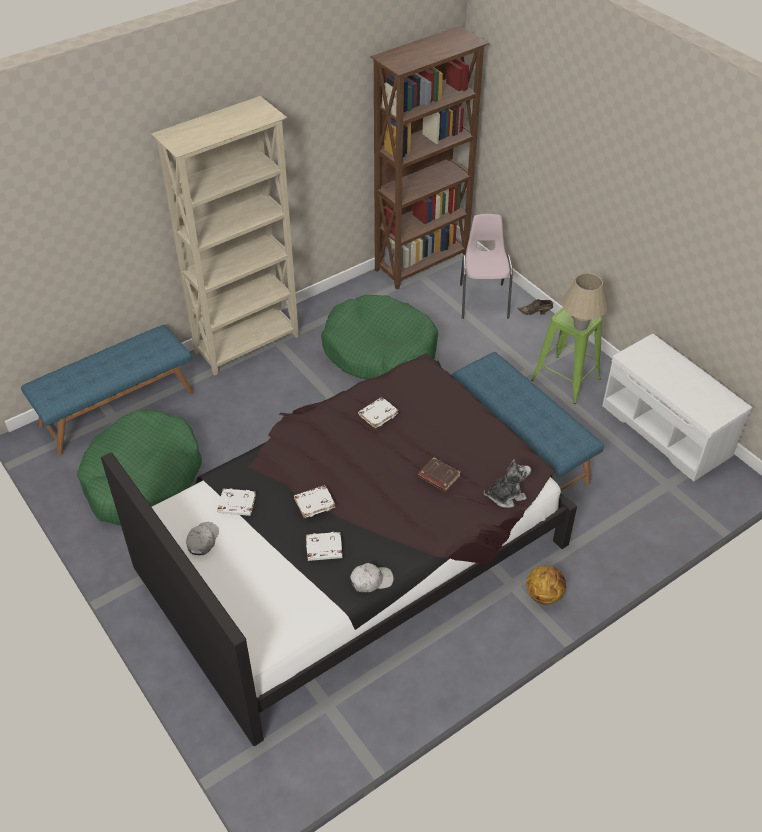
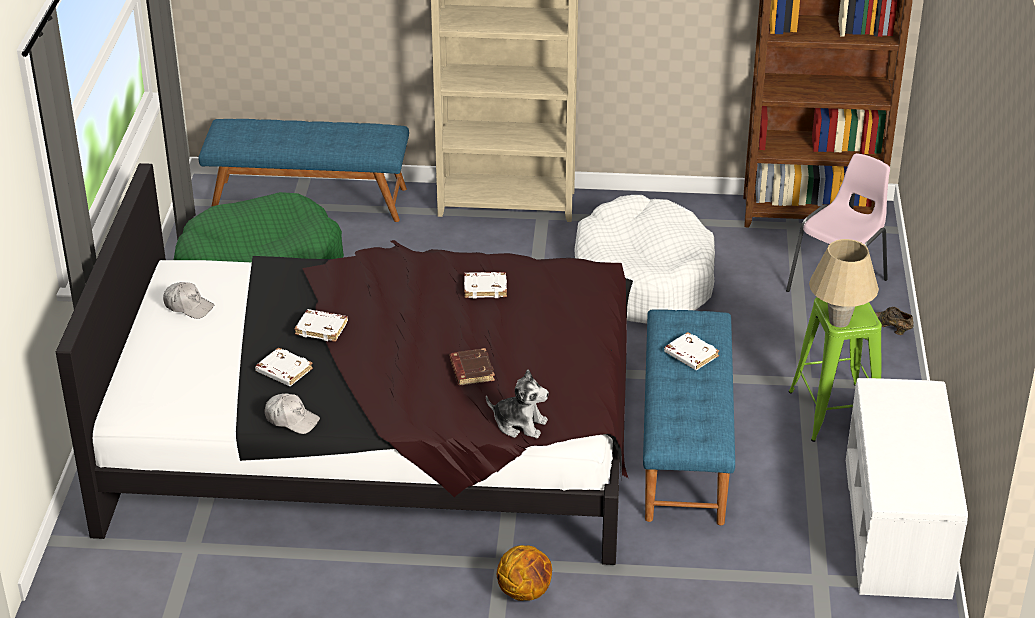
camera: 40 degrees right, 10 degrees down
white cap [186,522,219,555] -> white cap turned 60 degrees clockwise [163,282,214,319]
white book [217,488,256,516] -> white book moved to [664,332,719,370]
green dog bed [321,295,438,380] -> white dog bed [574,195,715,324]

